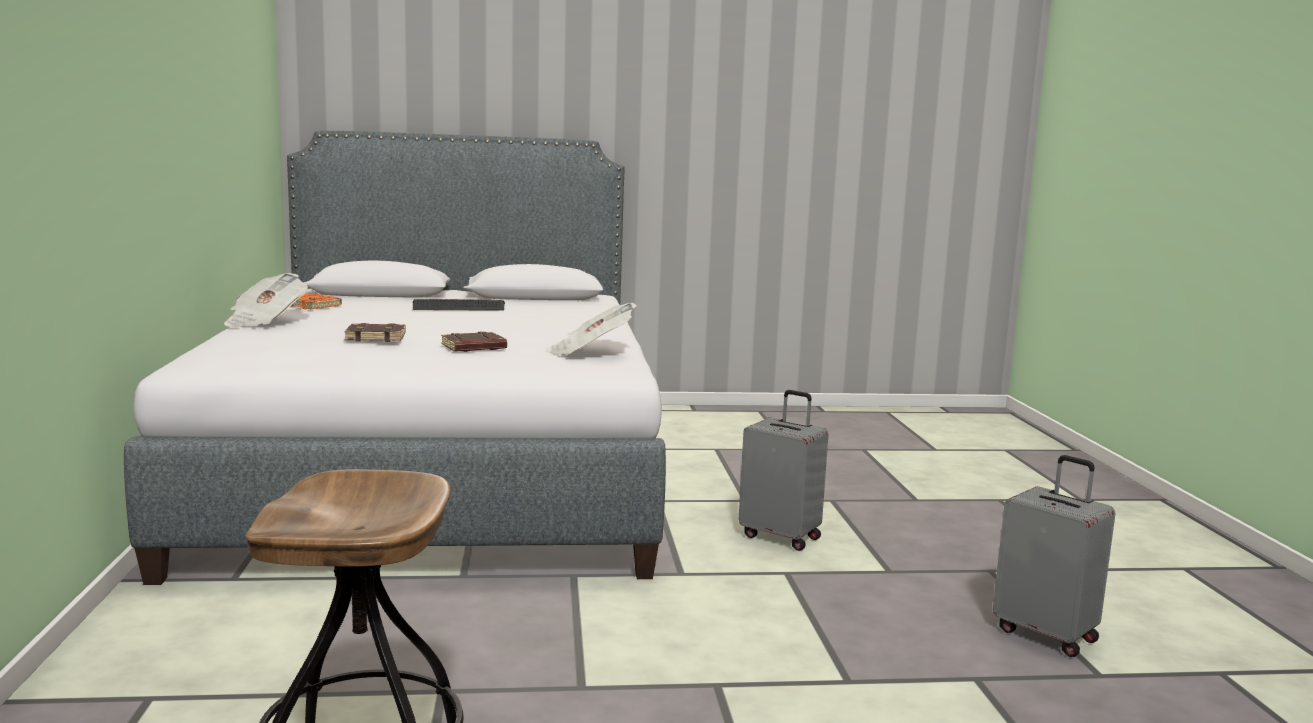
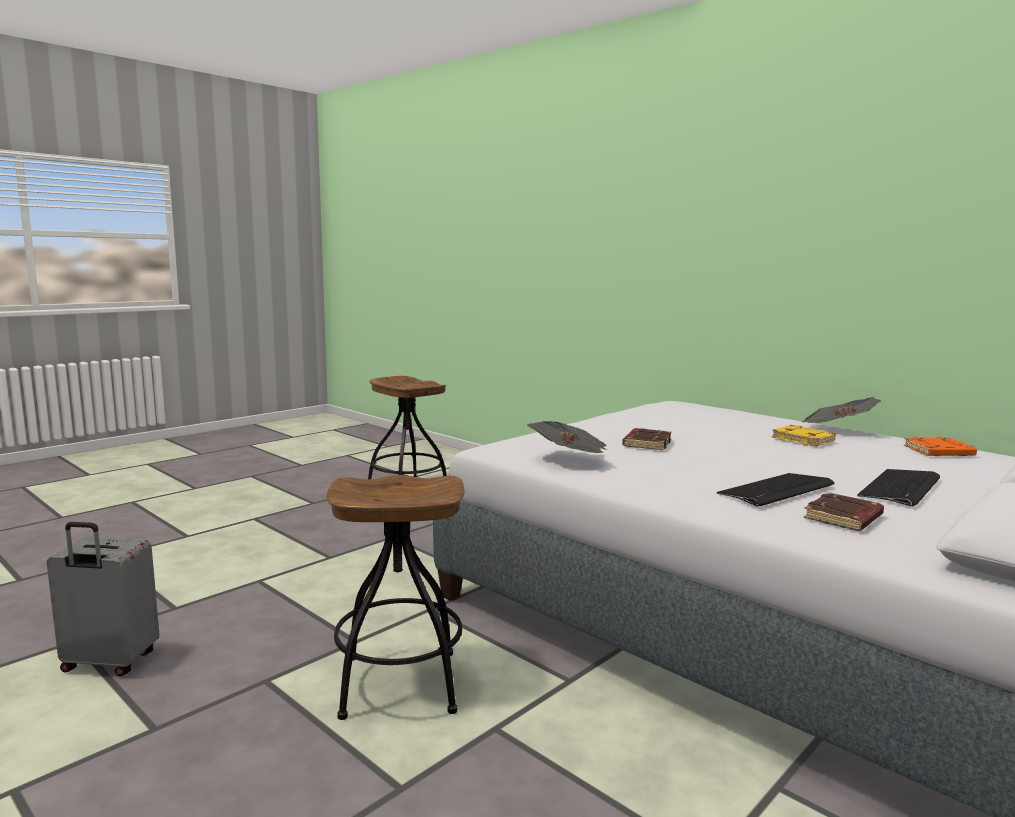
camera: 140 degrees right, 0 degrees up
brown book [344,323,406,342] -> brown book moved to [804,492,884,531]
grey suitcase [739,390,829,551] -> brown stool [326,475,465,720]
none -> keyboard [716,473,835,507]
none -> yellow book [772,425,836,447]

